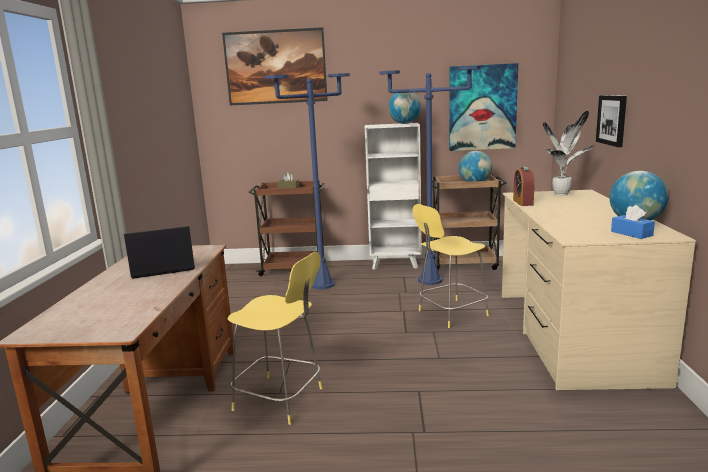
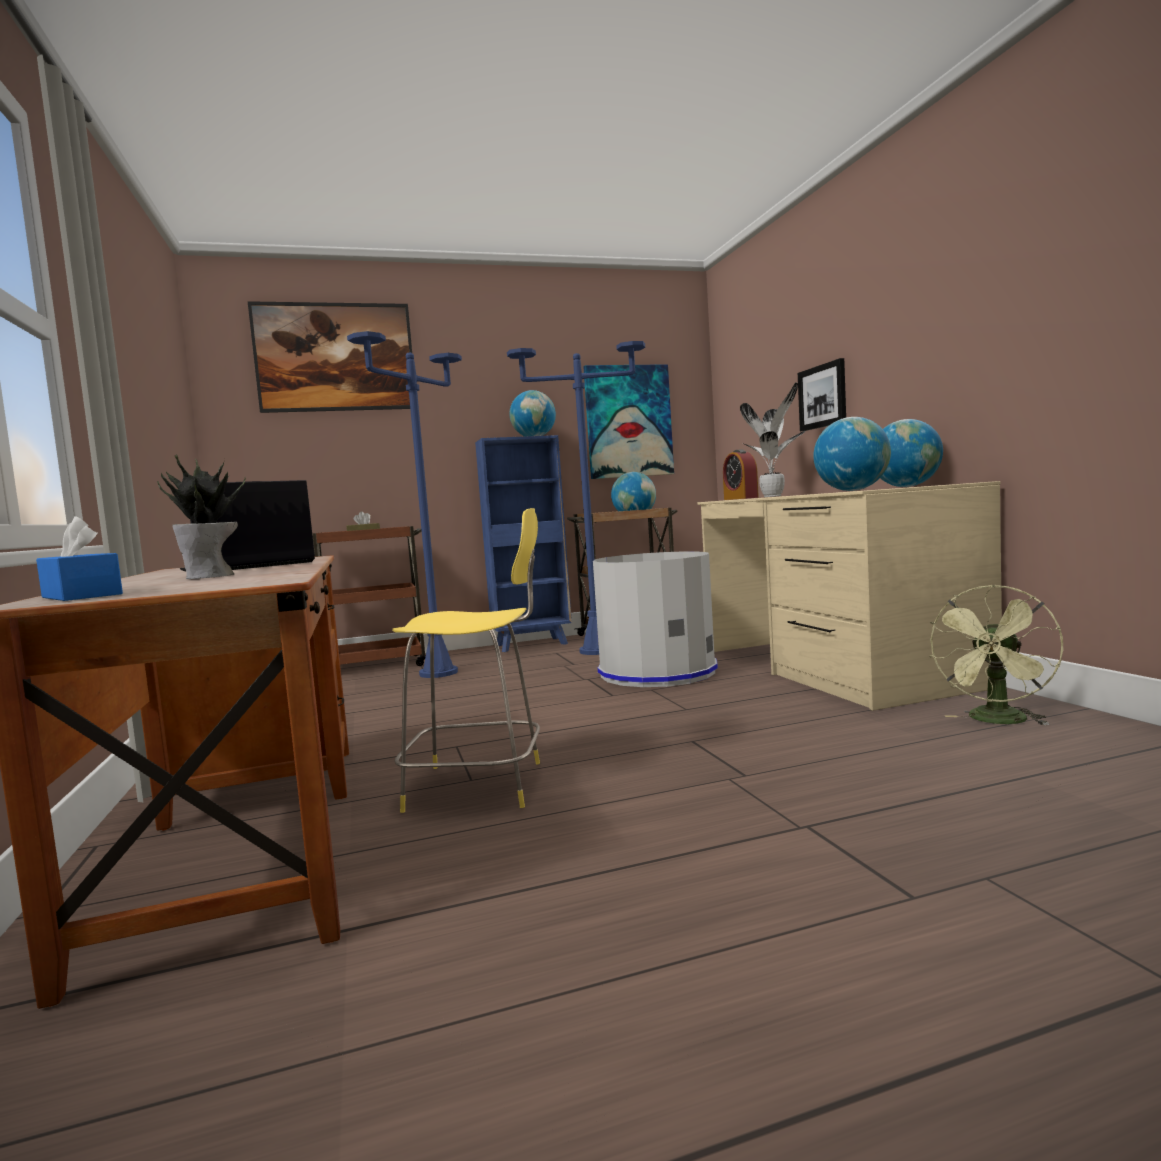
camera: 20 degrees left, 10 degrees down
white bookcase [365,123,422,270] -> blue bookcase [475,435,572,652]
yellow stool [413,204,489,328] -> grey trash can [593,551,718,687]
blue tissue box [611,205,655,239] -> blue tissue box moved to [36,516,123,601]
none -> potted plant [157,455,246,579]
none -> globe [813,417,891,491]
none -> green fan [929,585,1063,725]

